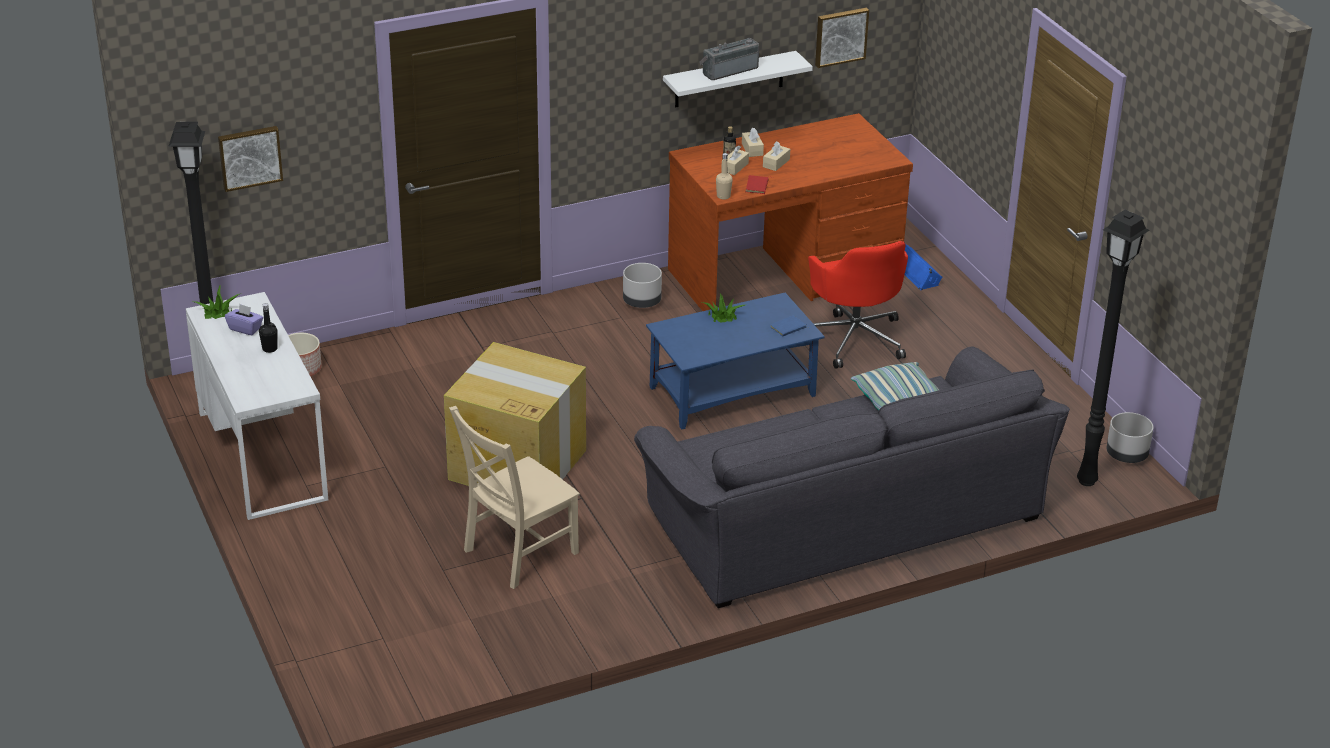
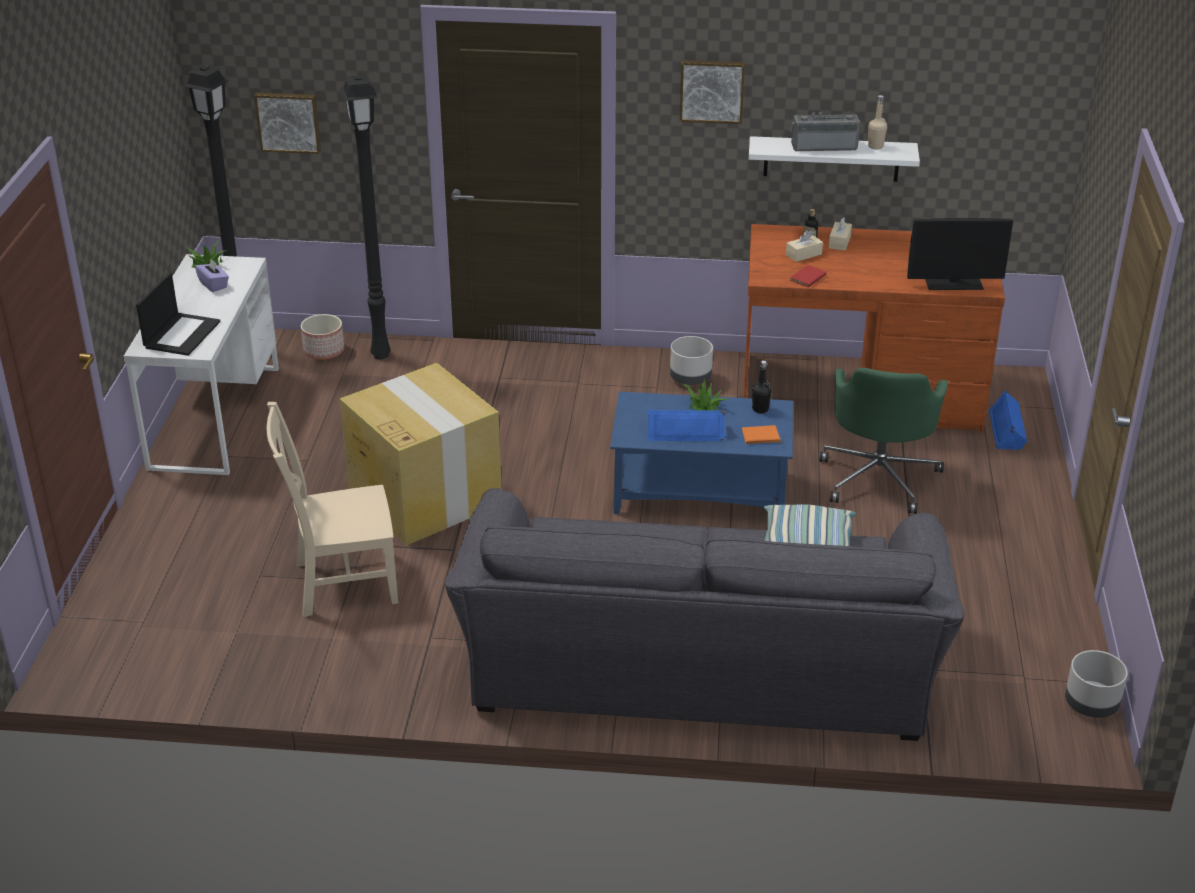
camera: 30 degrees right, 0 degrees up
black bottle [259,303,278,353] -> black bottle moved to [752,360,772,414]
beige bottle [716,153,733,200] -> beige bottle moved to [868,95,887,149]
beige tissue box [763,141,790,171] -> none
blue book [771,315,810,337] -> orange book [742,425,782,444]
red office chair [808,241,908,369] -> green office chair [819,368,948,514]
picture [815,8,869,68] -> picture moved to [680,60,745,124]
black floor lamp [1077,210,1150,486] -> black floor lamp moved to [340,75,391,359]
none -> laptop [136,272,220,356]
none -> blue speaker [648,410,725,441]
none -> monitor [907,218,1013,290]

